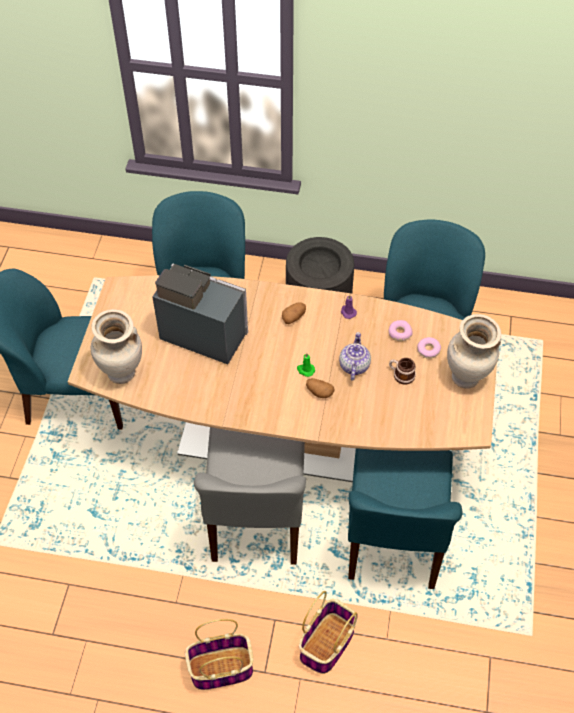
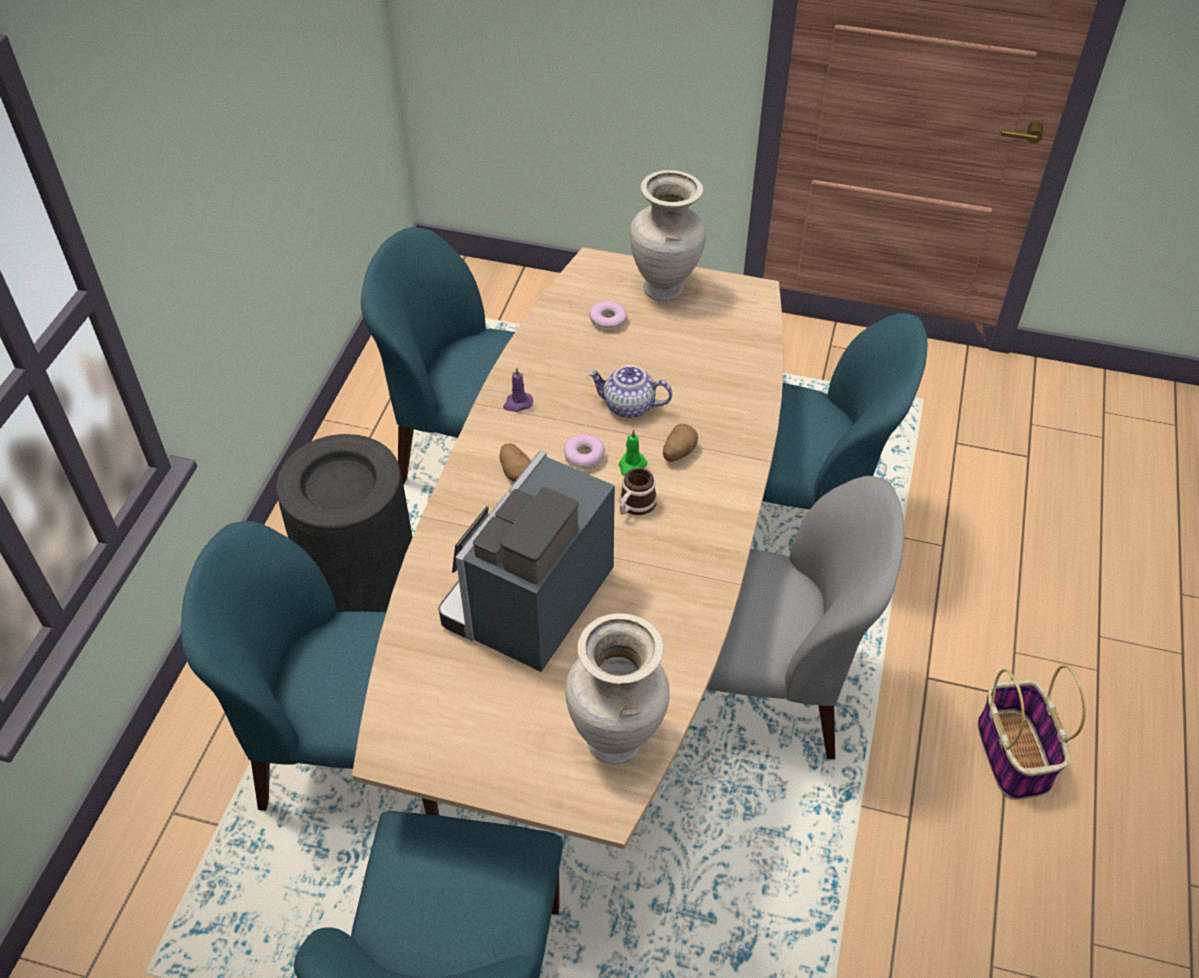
camera: 85 degrees left, 5 degrees down
basket [299,591,358,674] -> none
donut [389,320,413,341] -> donut moved to [564,434,605,469]
mug [389,358,416,384] -> mug moved to [619,468,657,515]

